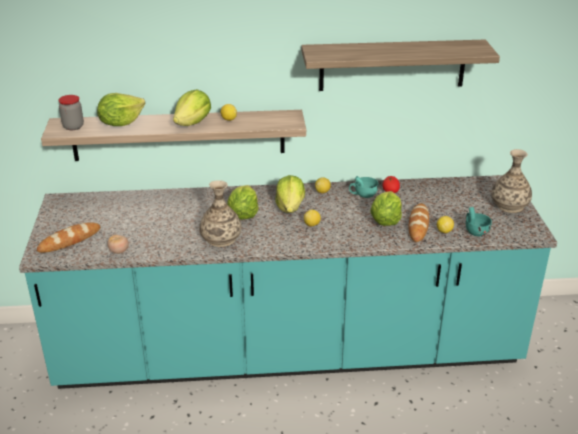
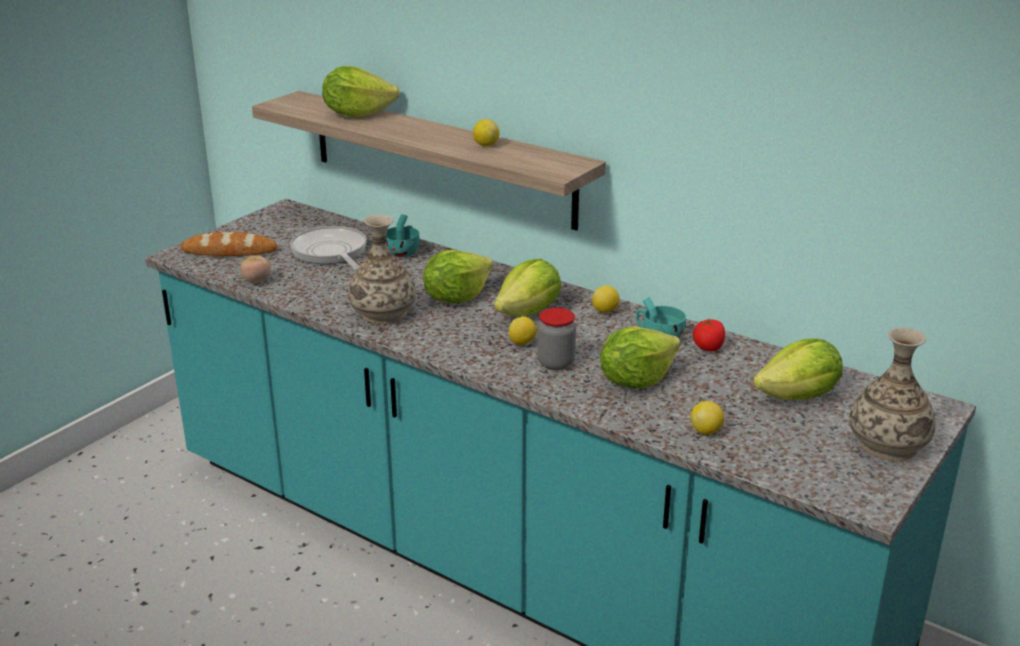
camera: 40 degrees right, 5 degrees down
jar [58,95,84,130] -> jar moved to [537,308,576,370]
lettuce [173,89,211,126] -> lettuce moved to [753,338,843,400]
shelf [302,40,500,91] -> none
bread [409,203,429,242] -> none
turquoise cup [466,207,492,236] -> turquoise cup moved to [386,214,420,258]
none -> frying pan [290,226,367,270]

